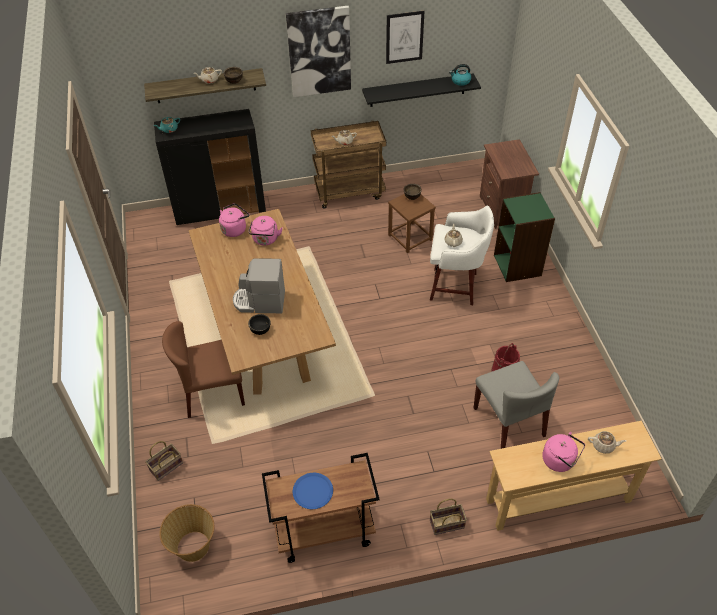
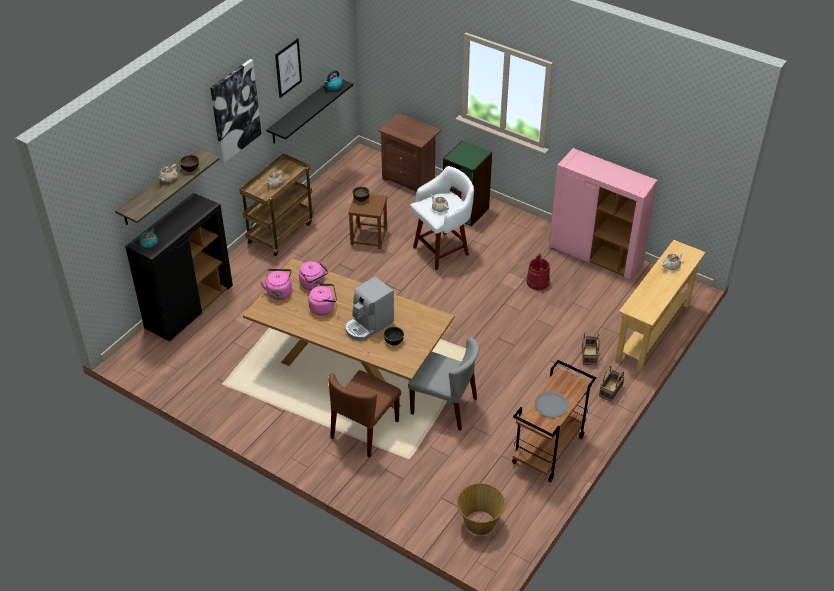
camera: 45 degrees left, 5 degrees down
basket [145,441,183,481] -> basket moved to [582,333,600,365]
blue plate [293,473,333,509] -> grey plate [535,391,569,417]
grey chair [474,361,559,449] -> grey chair moved to [408,337,479,431]
pink kettle [542,432,585,472] -> pink kettle moved to [308,284,337,315]
none -> pink cabinet [549,148,658,280]

